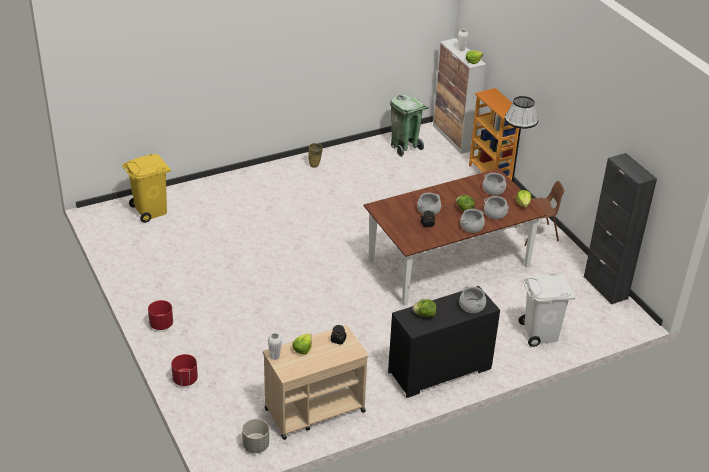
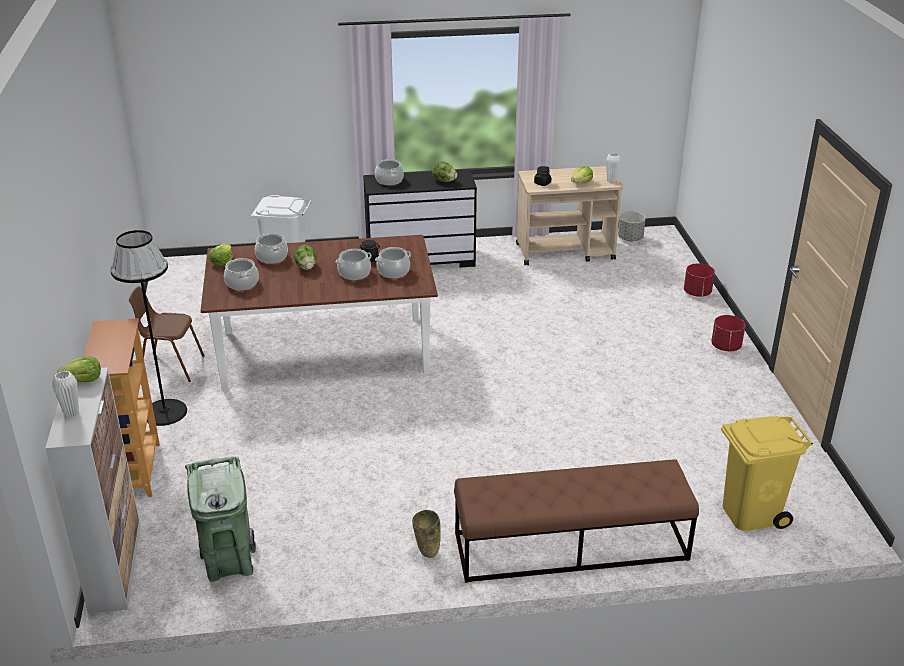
camera: 160 degrees left, 5 degrees down
cooking pot [460,209,485,233] -> cooking pot moved to [375,247,411,278]
black cabinet [584,153,657,304] -> none
none -> brown bench [454,459,699,583]

